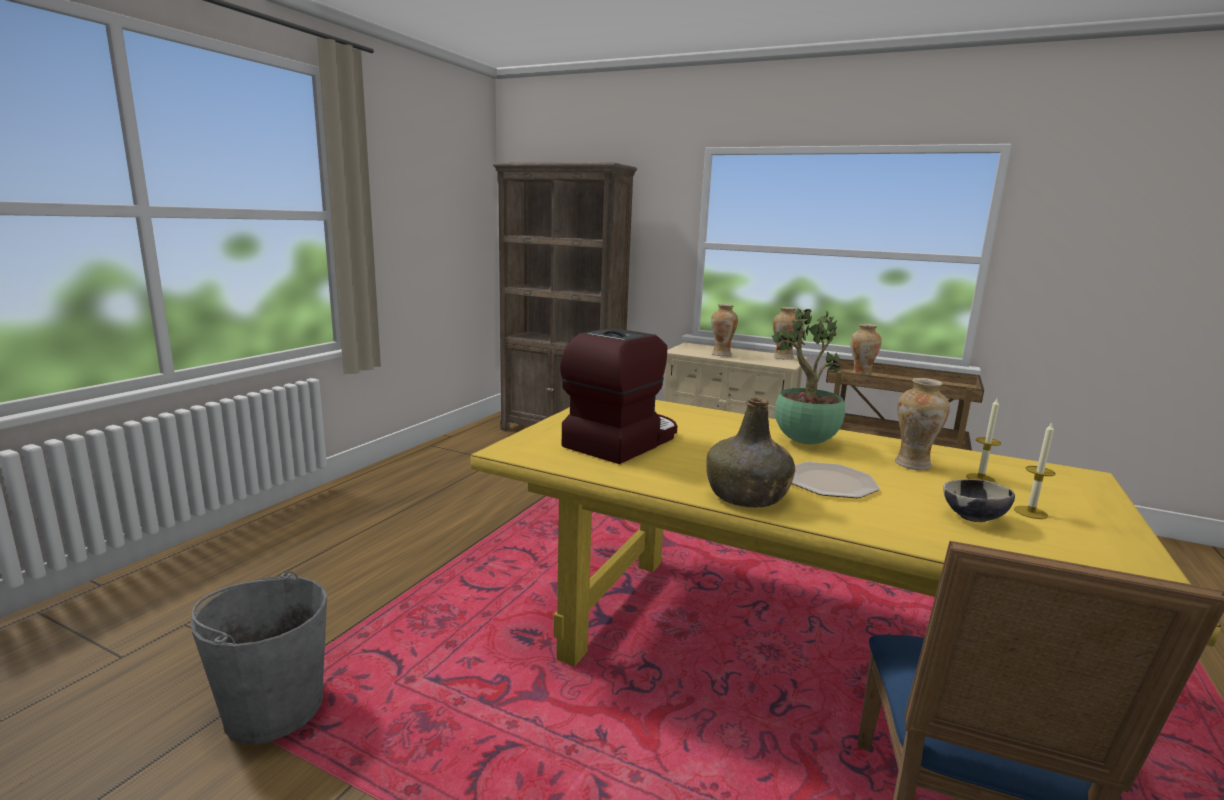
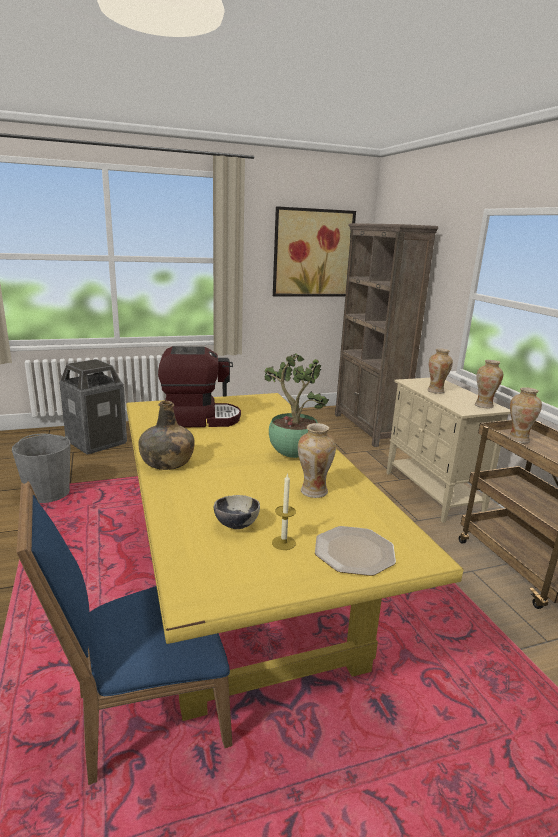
camera: 45 degrees right, 5 degrees up
plate [792,462,880,498] -> plate moved to [315,526,396,576]
candle [966,397,1001,483] -> none
none -> trash can [59,359,127,455]
none -> picture [273,206,356,297]

